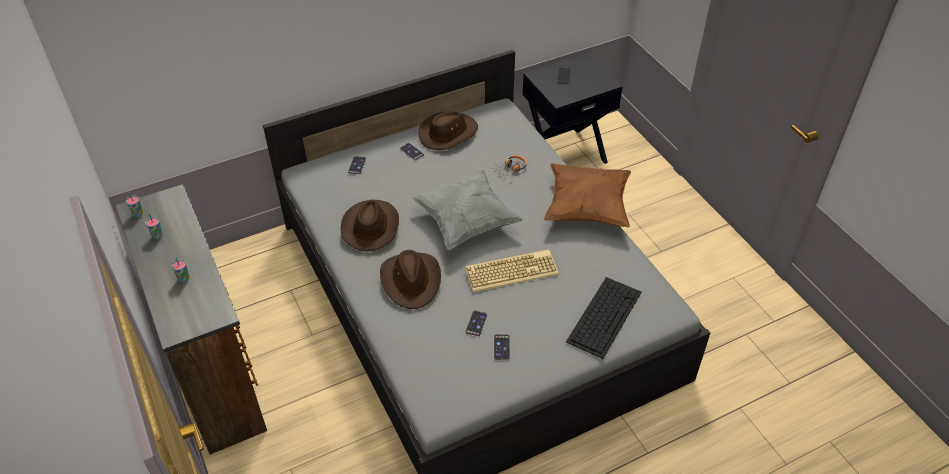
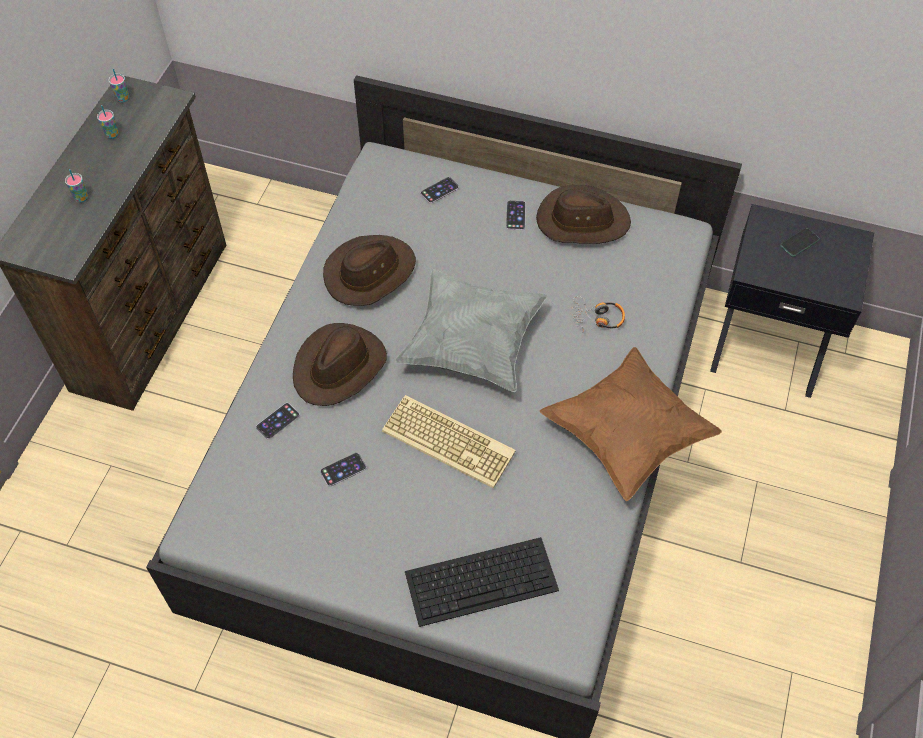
camera: 45 degrees right, 10 degrees up
phone [494,334,510,360] -> phone moved to [256,403,300,439]

